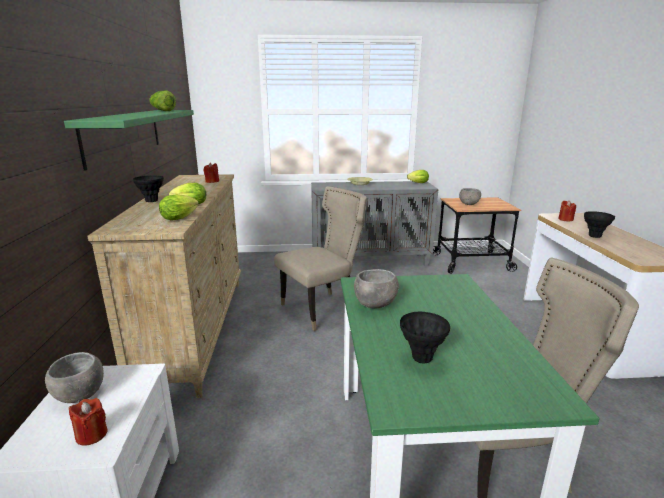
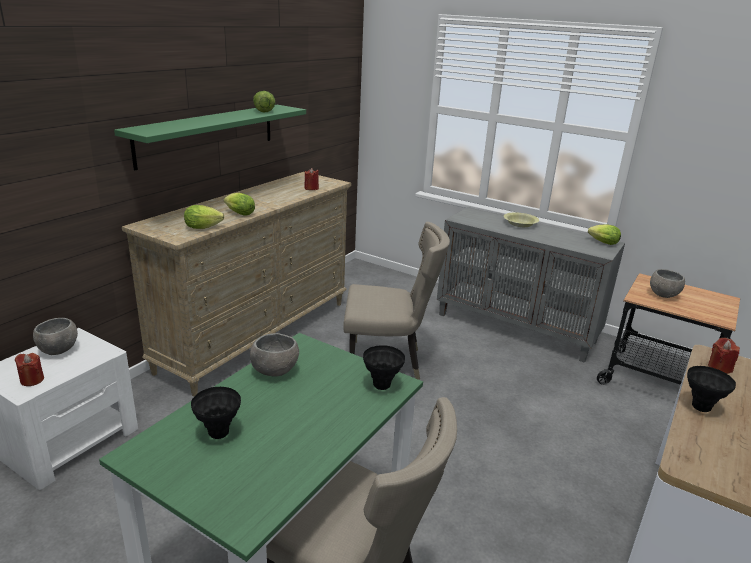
camera: 35 degrees right, 5 degrees up
black vase [133,175,164,202] -> black vase moved to [363,345,405,390]

